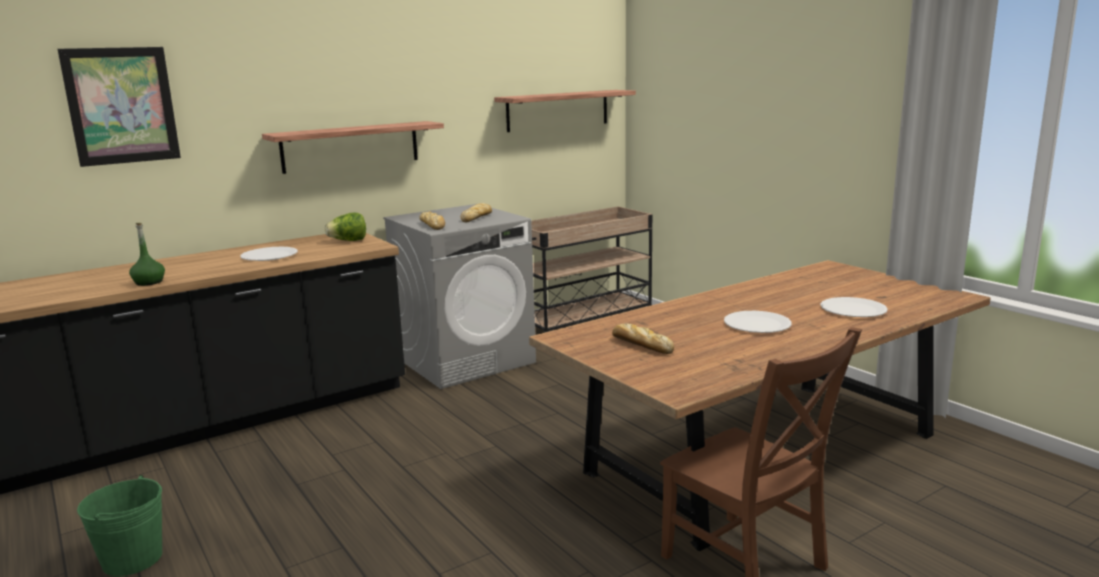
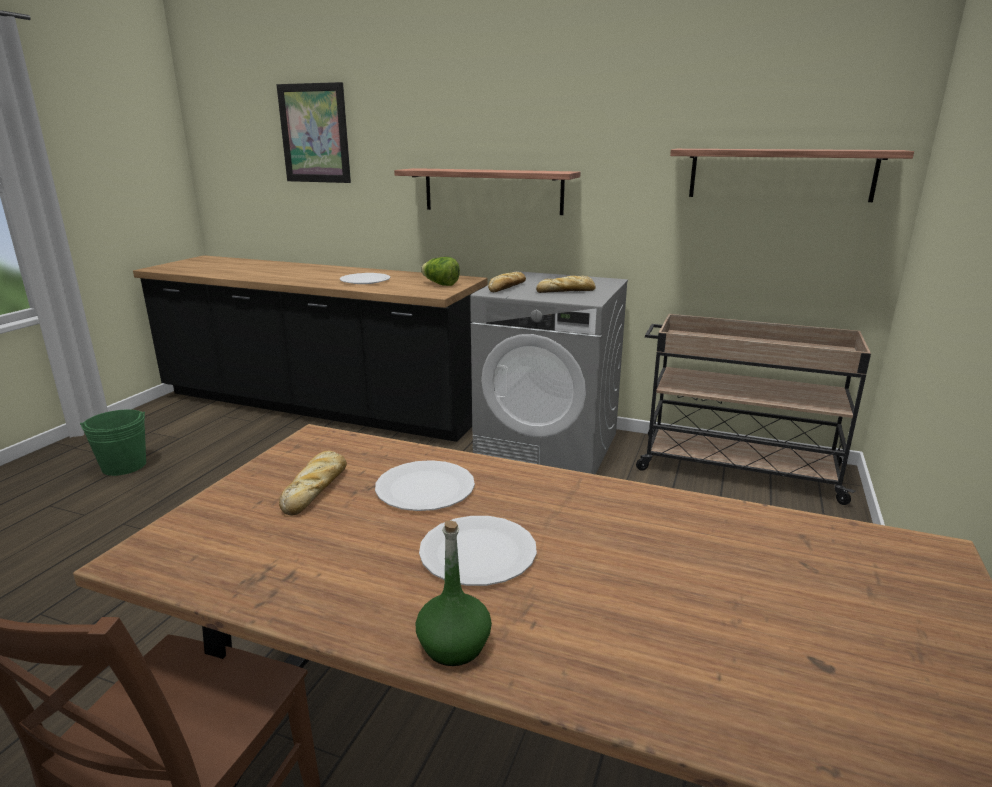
camera: 55 degrees right, 5 degrees up
green bottle [129,223,165,286] -> green bottle moved to [416,520,492,666]
white plate [820,297,888,317] -> white plate moved to [375,460,475,511]

